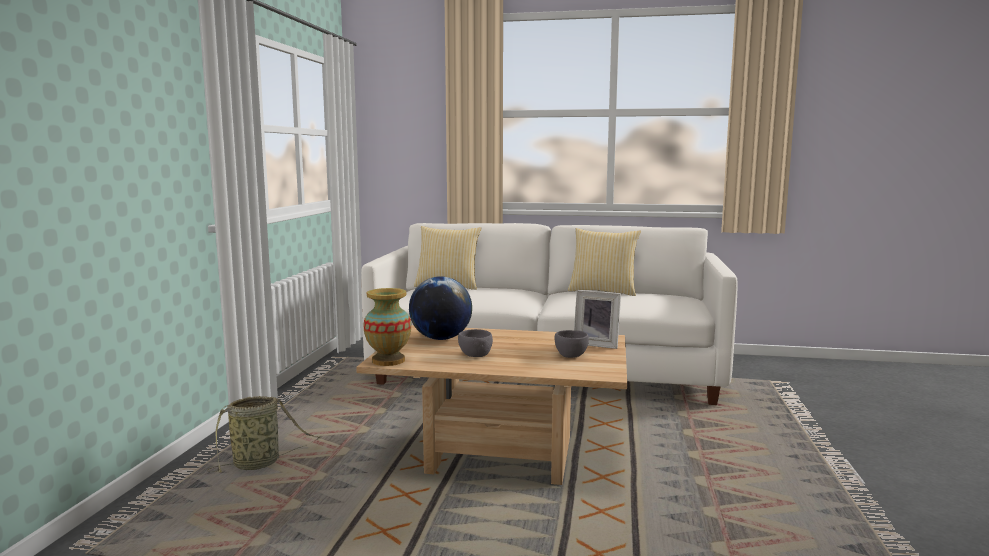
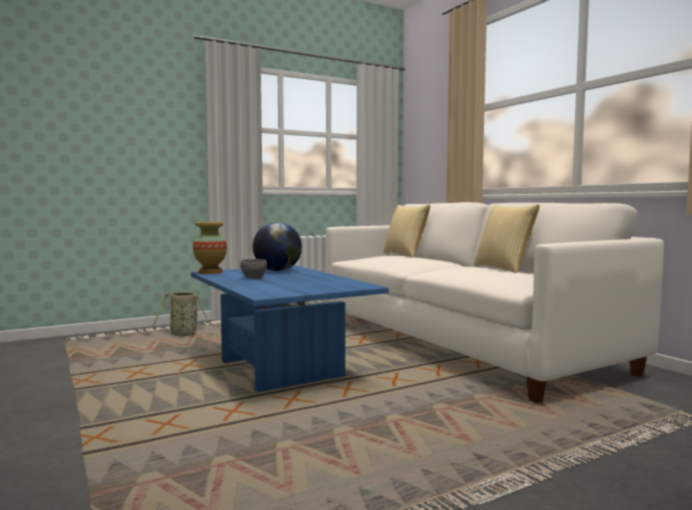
camera: 50 degrees right, 5 degrees down
beige coffee table [356,325,627,485] -> blue coffee table [191,266,389,392]
grey bowl [554,330,589,358] -> none
picture frame [574,290,621,349] -> none

